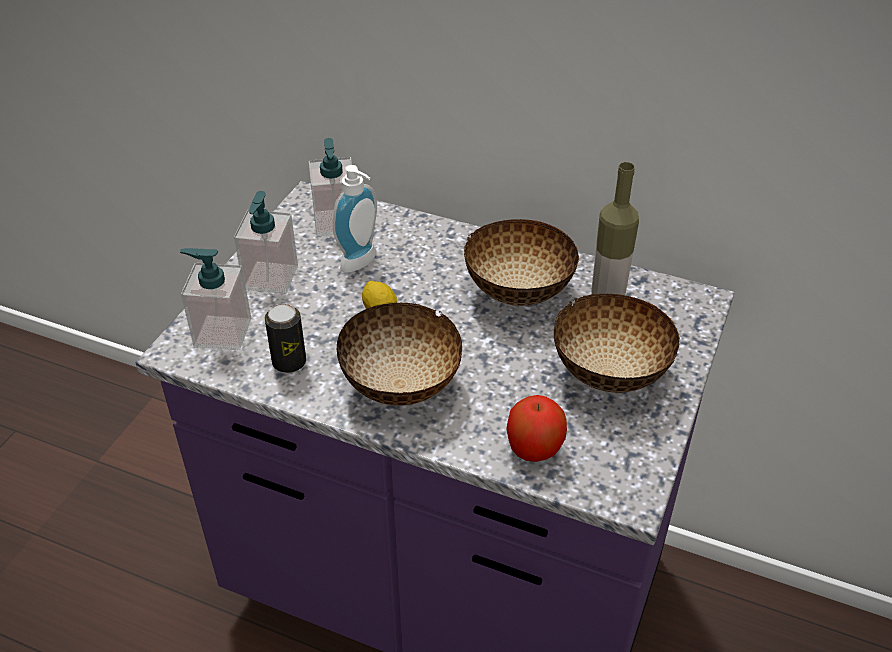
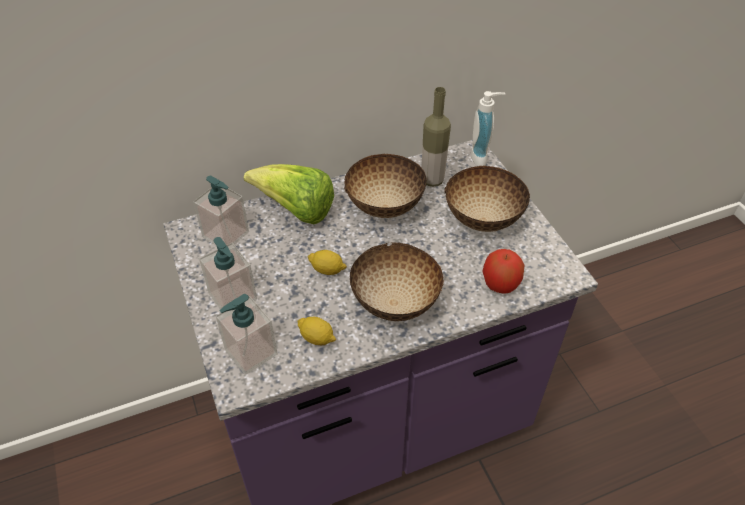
camera: 45 degrees left, 5 degrees up
can [265,304,306,373] -> lemon [297,317,336,345]
soap dispenser [332,165,377,273] -> soap dispenser moved to [471,91,505,166]
none -> lettuce [244,164,334,224]

